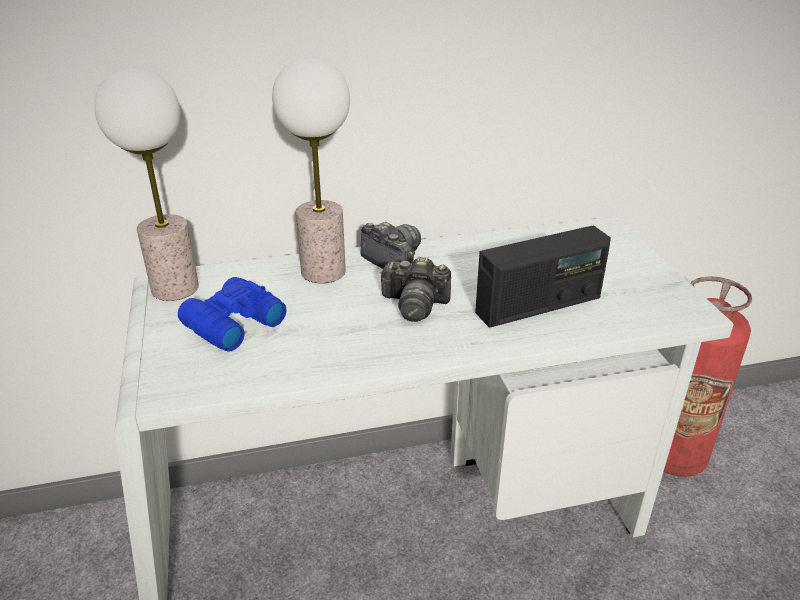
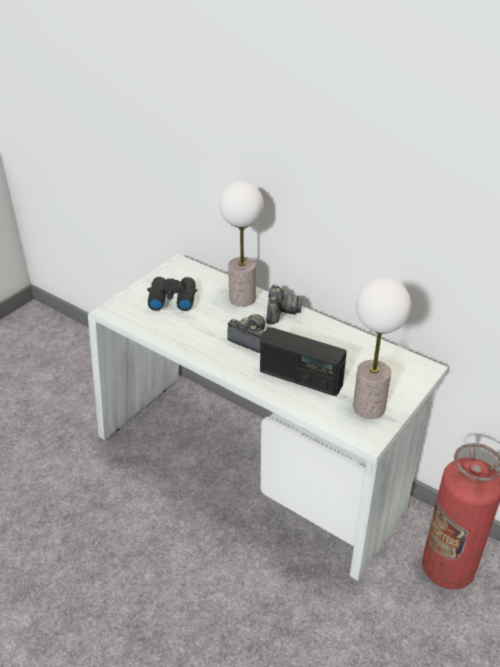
camera: 50 degrees right, 5 degrees up
table lamp [94,67,199,301] -> table lamp moved to [353,278,411,419]
blue binoculars [178,277,286,352] -> black binoculars [147,277,197,311]
camera [379,256,451,322] -> camera turned 150 degrees clockwise [227,314,265,353]

